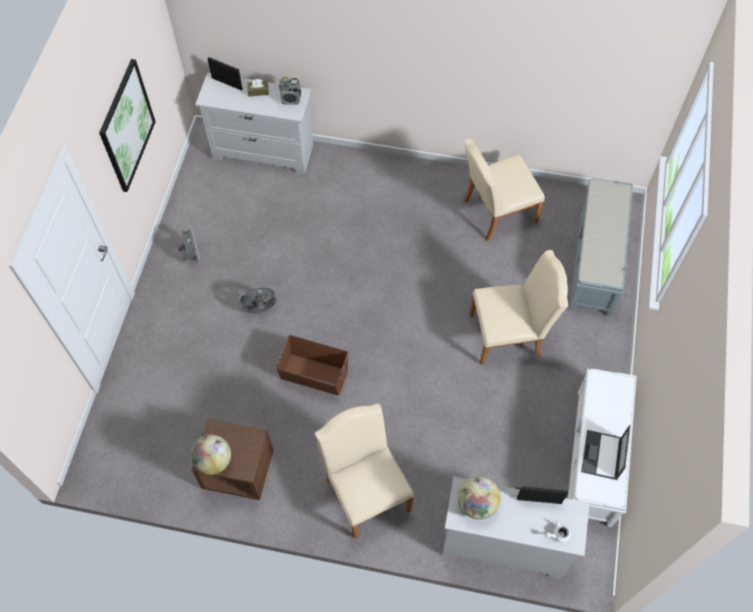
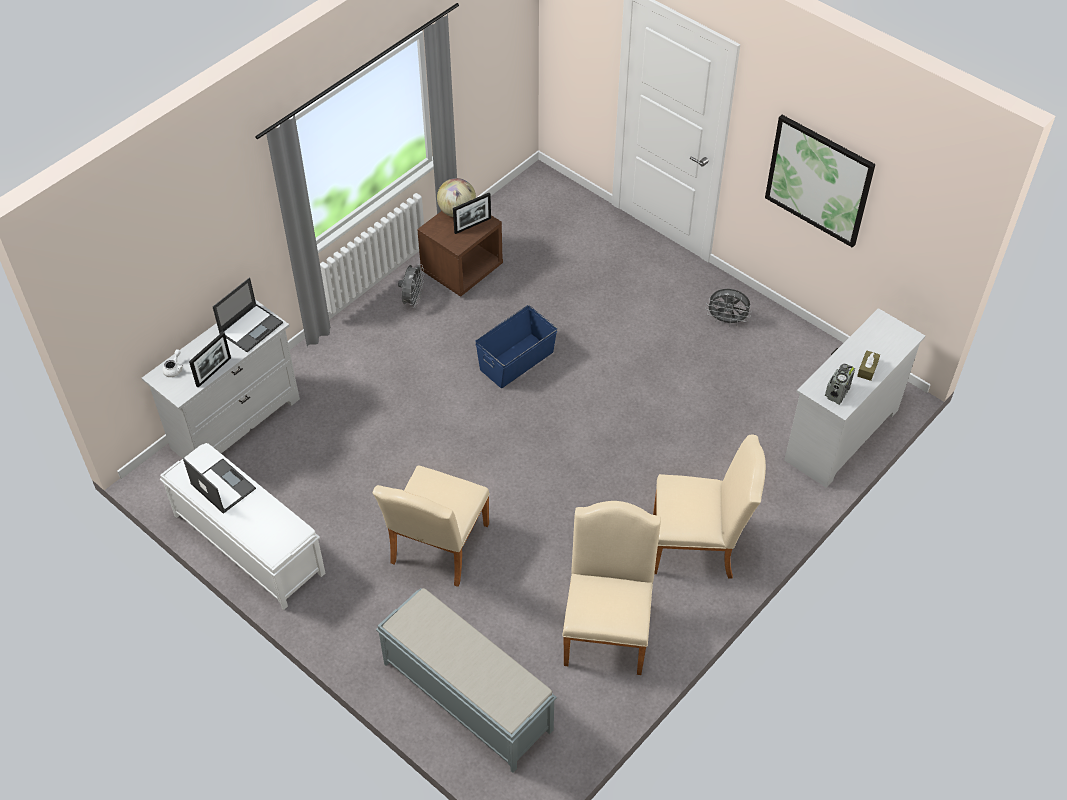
camera: 120 degrees right, 10 degrees down
picture frame [207,57,243,91] -> picture frame moved to [453,193,491,234]
grey fan [239,285,277,313] -> grey fan moved to [398,264,424,308]
brown storage box [276,335,349,395] -> blue storage box [475,305,558,388]
beige chair [315,403,414,539] -> beige chair moved to [653,435,766,579]
globe [458,476,501,520] -> laptop [213,277,283,352]

